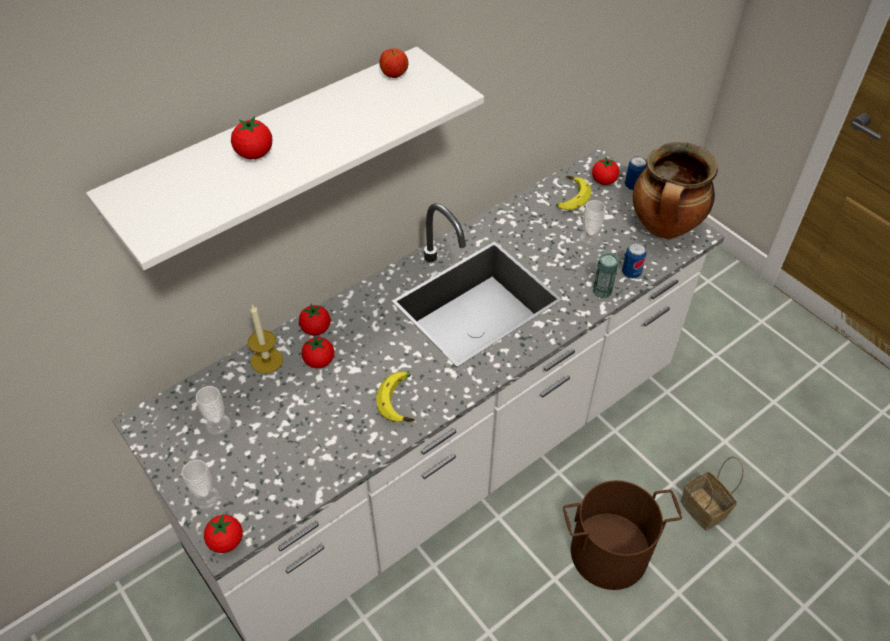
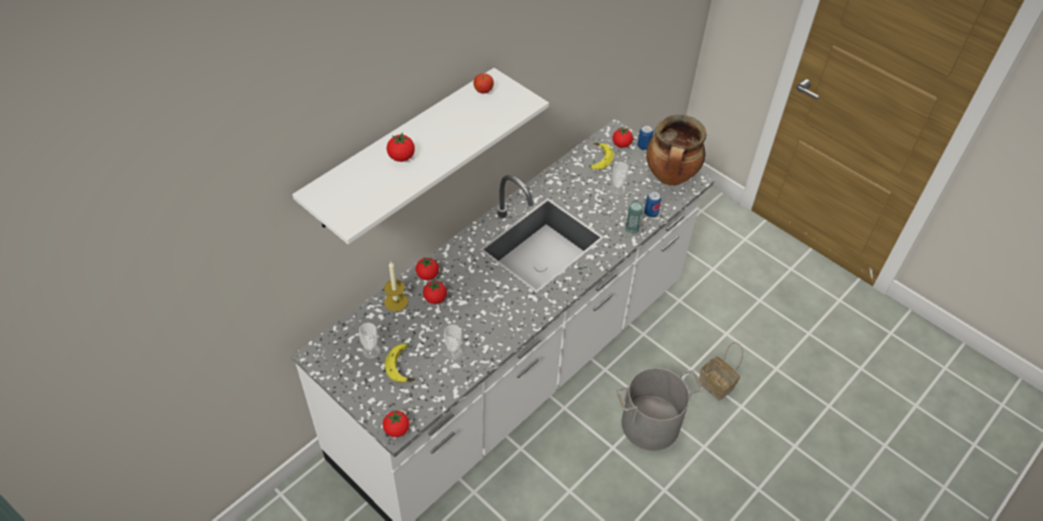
camera: 10 degrees left, 0 degrees up
cup [182,460,220,510] -> cup moved to [444,325,463,360]
banana [376,372,415,422] -> banana moved to [385,344,416,383]
brown bucket [563,480,682,590] -> grey bucket [616,368,703,451]

